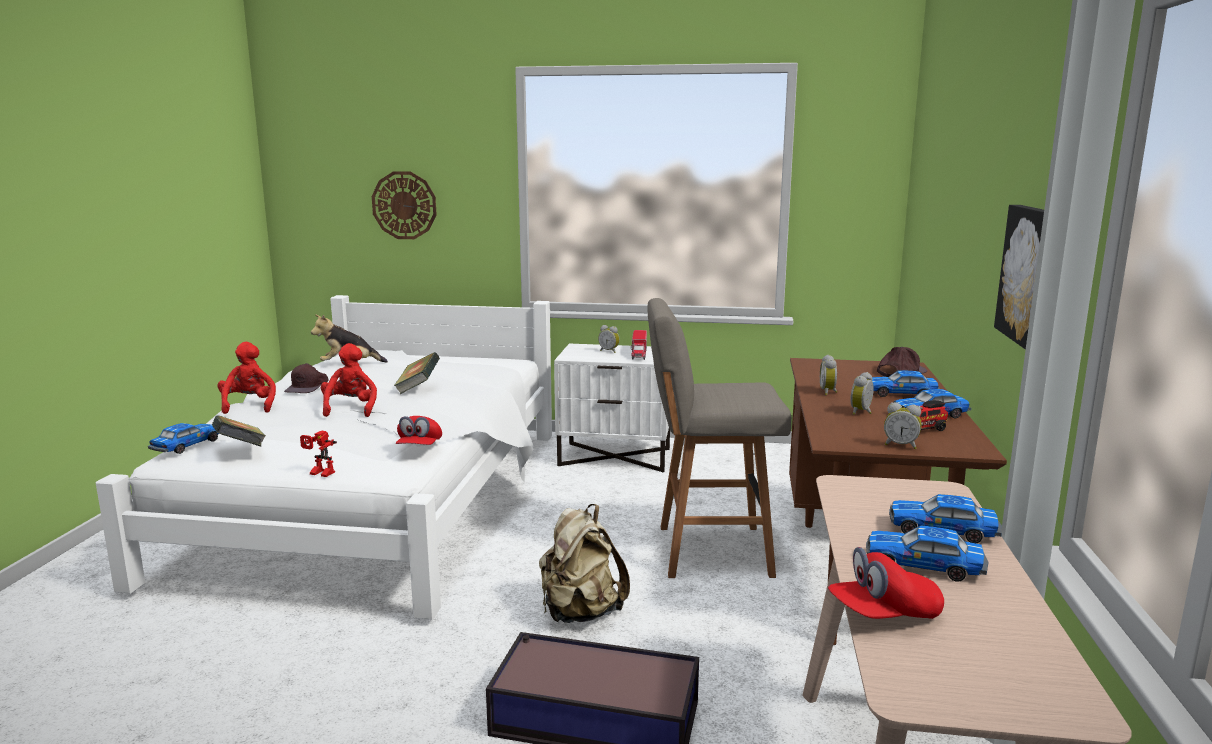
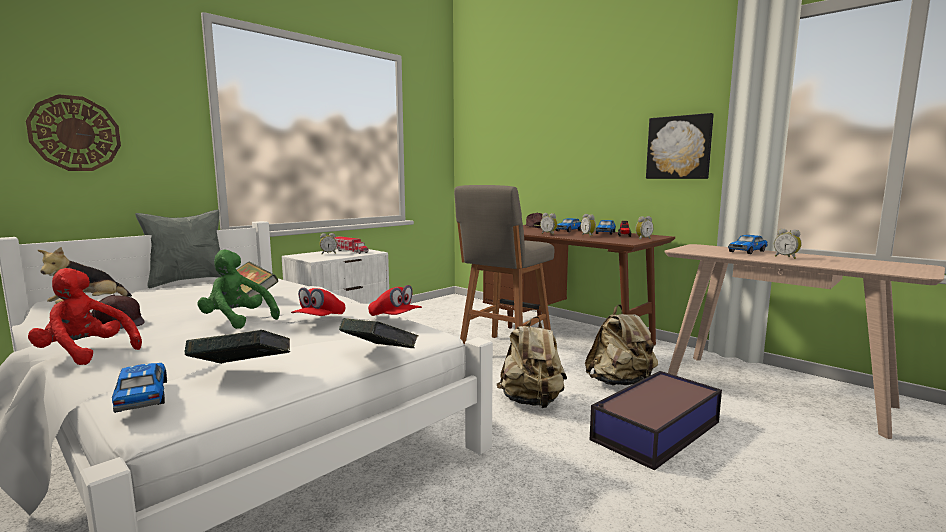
camera: 55 degrees left, 5 degrees down
toy robot [300,431,337,477] -> book [339,318,418,348]
red plush toy [321,343,377,417] -> green plush toy [197,249,280,329]
red cap [828,547,944,619] -> red cap moved to [291,287,345,316]
toy car [866,525,989,581] -> alarm clock [774,229,802,259]
none -> grey pillow [135,209,221,288]
none -> beige backpack [585,304,658,385]

